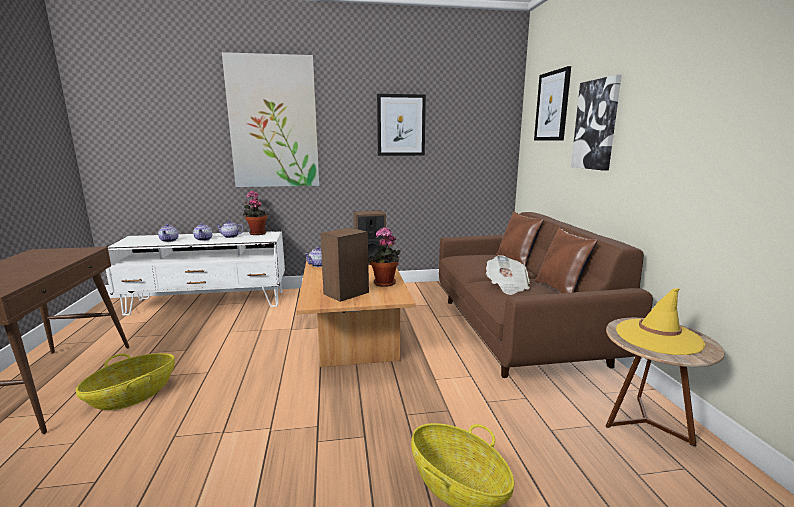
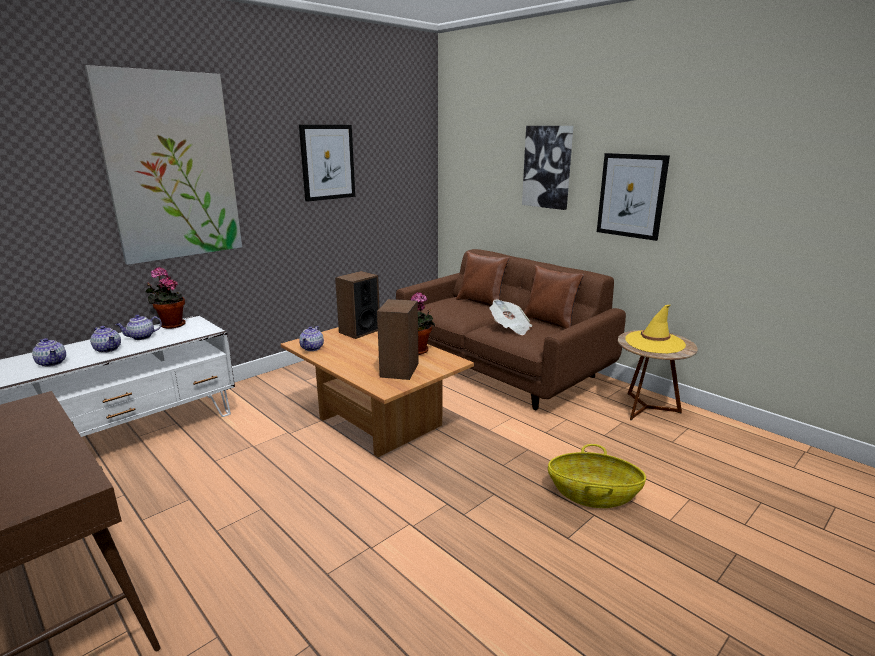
camera: 35 degrees left, 5 degrees up
basket [76,353,175,410] -> none
picture [534,66,571,141] -> picture moved to [597,153,670,241]

